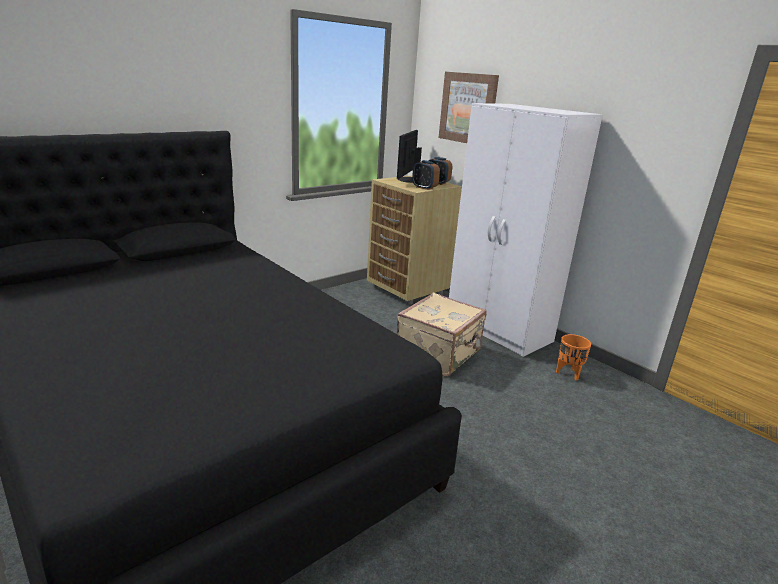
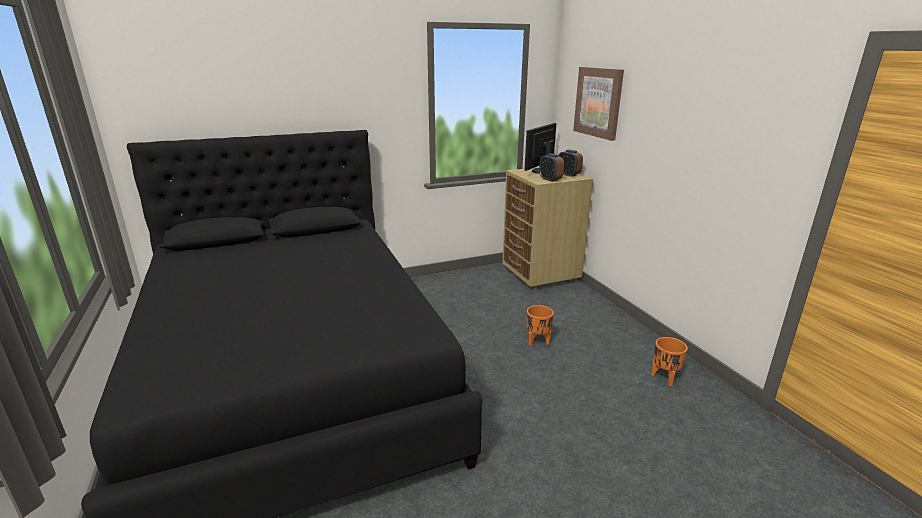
camera: 20 degrees right, 0 degrees up
beige suitcase [397,293,487,377] -> orange planter [527,305,554,346]
white wardrobe [449,103,603,357] -> none

